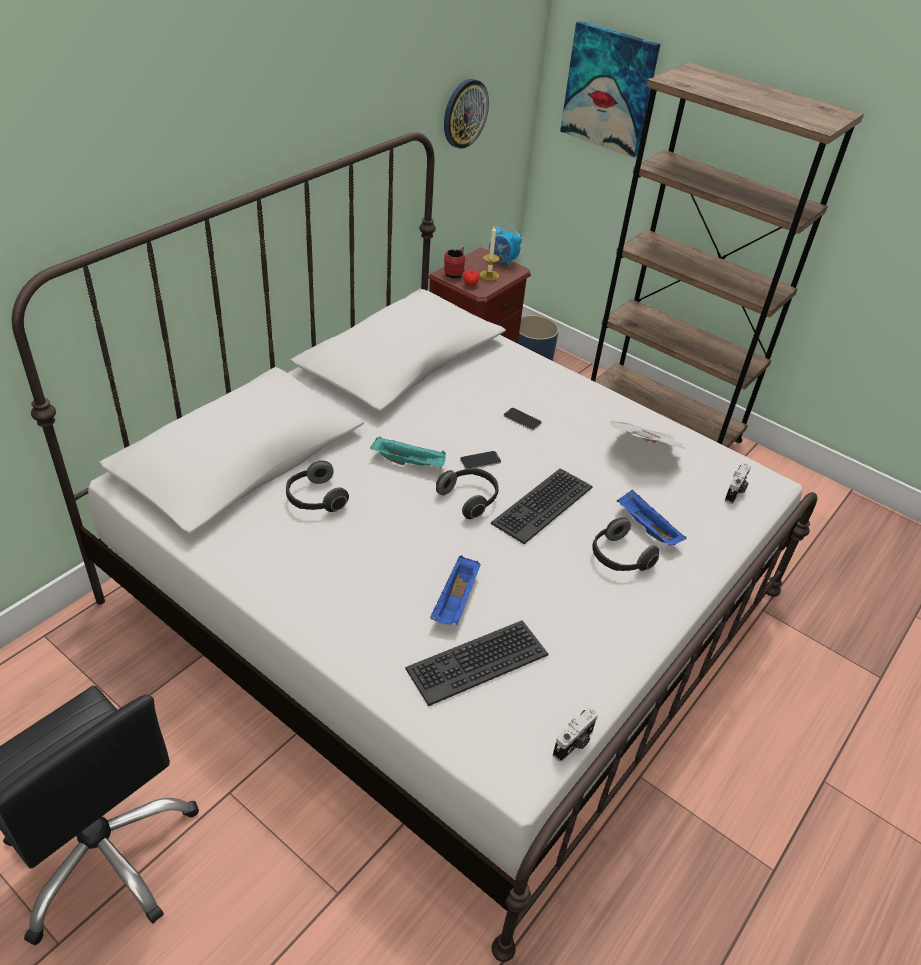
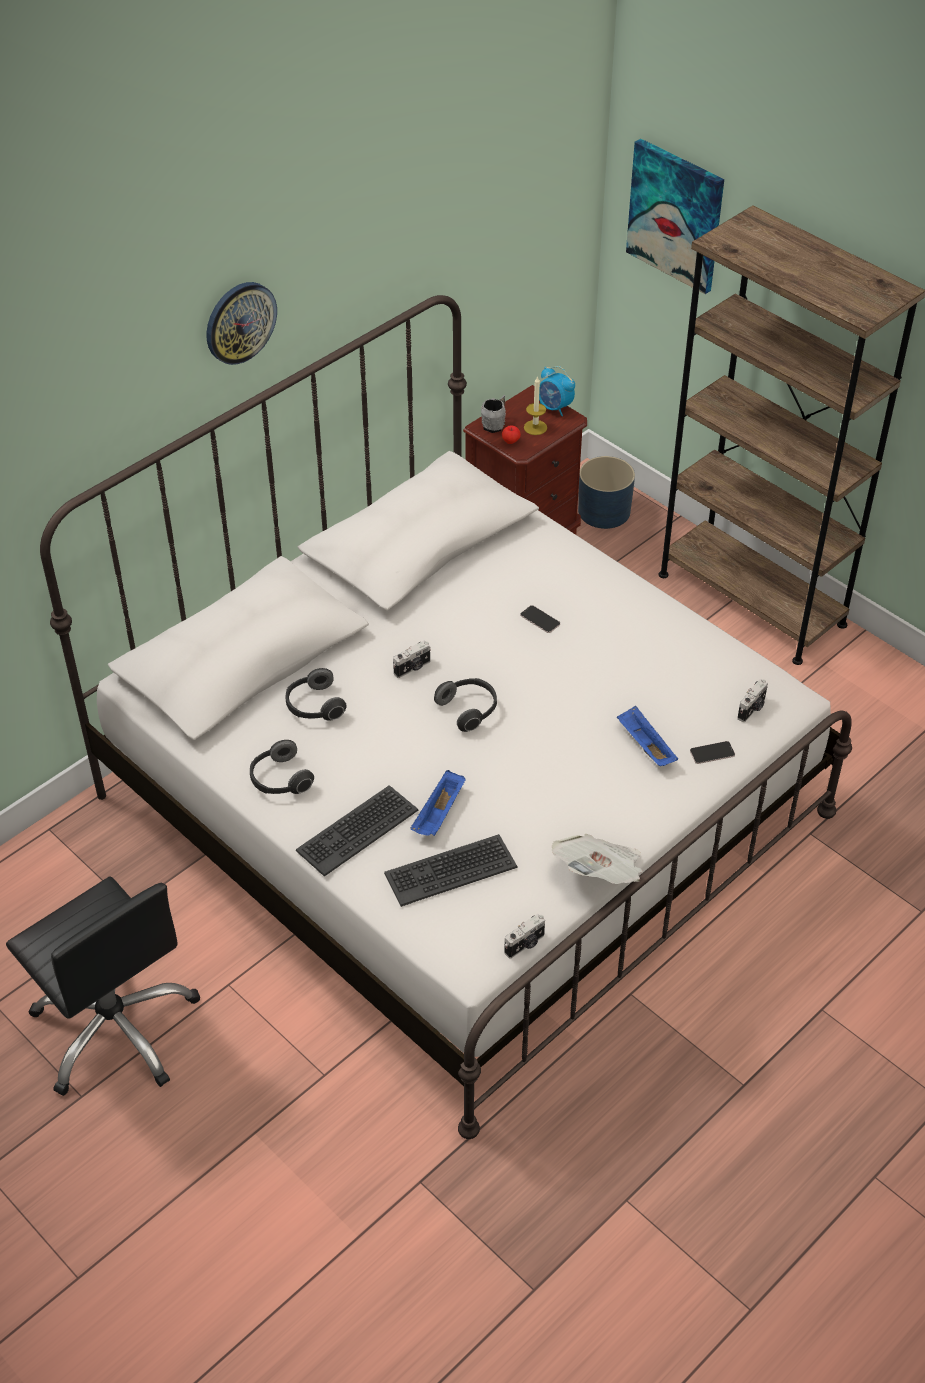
camera: 10 degrees right, 5 degrees up
turquoise tray [370,436,446,468] -> camera [393,641,431,678]
wall clock [444,79,489,149] -> wall clock moved to [206,282,277,365]
red mug [444,247,465,279] -> grey mug [481,395,506,433]
phone [460,451,501,469] -> phone moved to [690,741,735,764]
keyboard [491,468,592,544] -> keyboard moved to [296,785,418,877]
headphones [592,517,659,571] -> headphones moved to [250,740,314,794]
newspaper [610,421,686,449] -> newspaper moved to [552,834,643,884]

